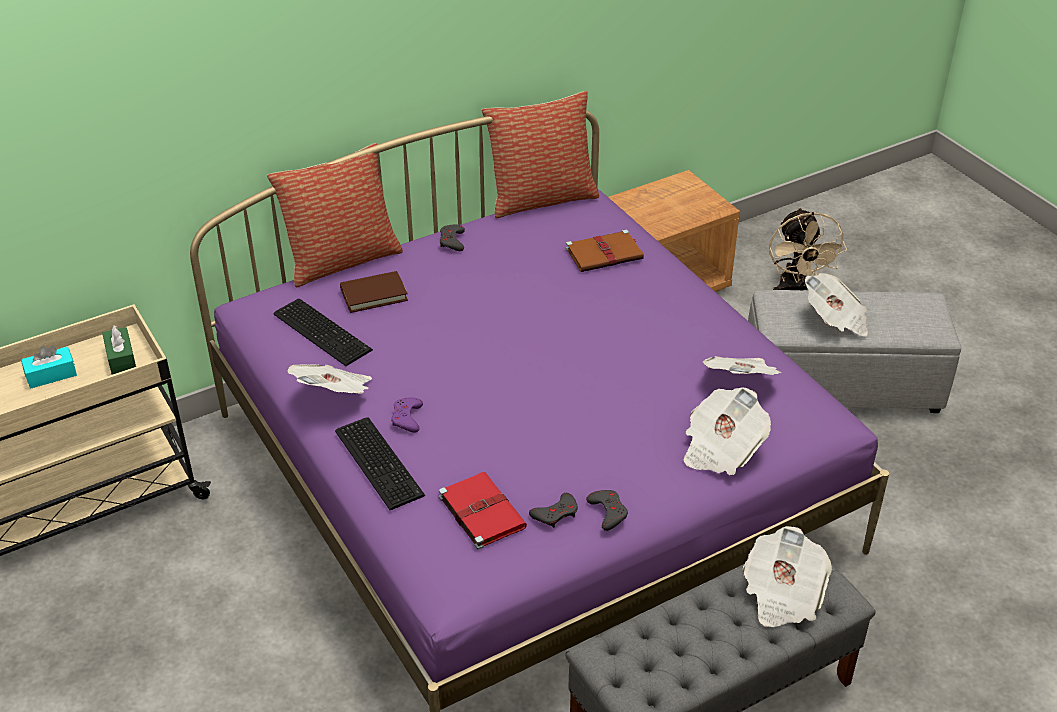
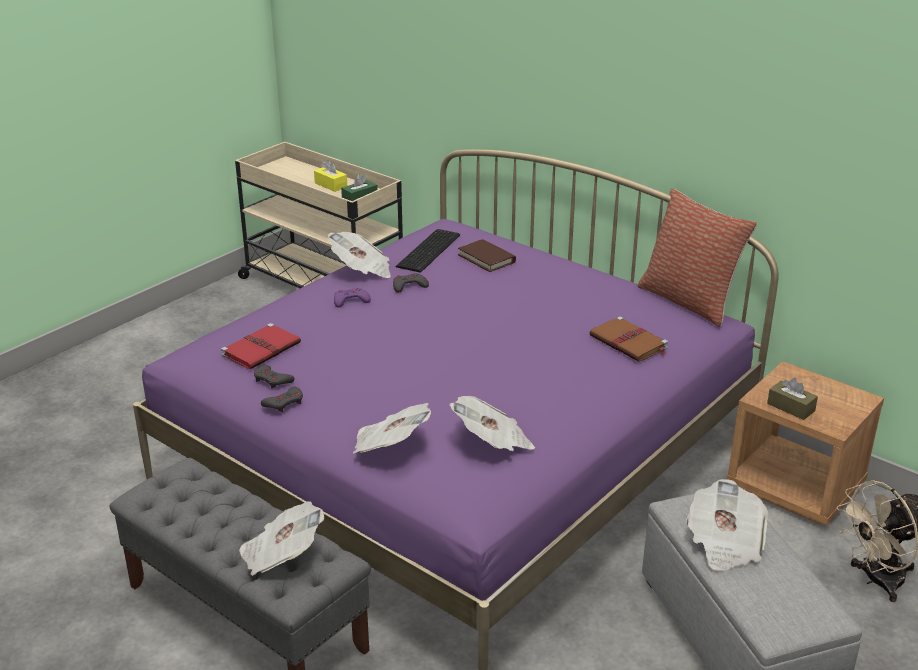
camera: 70 degrees right, 10 degrees down
turquoise tissue box [21,345,77,389] -> yellow tissue box [314,160,347,192]
pillow [267,143,403,287] -> none
keyboard [335,417,425,510] -> none
grey game controller [440,225,465,251] -> grey game controller moved to [393,273,429,293]
none -> brown tissue box [767,378,818,420]

